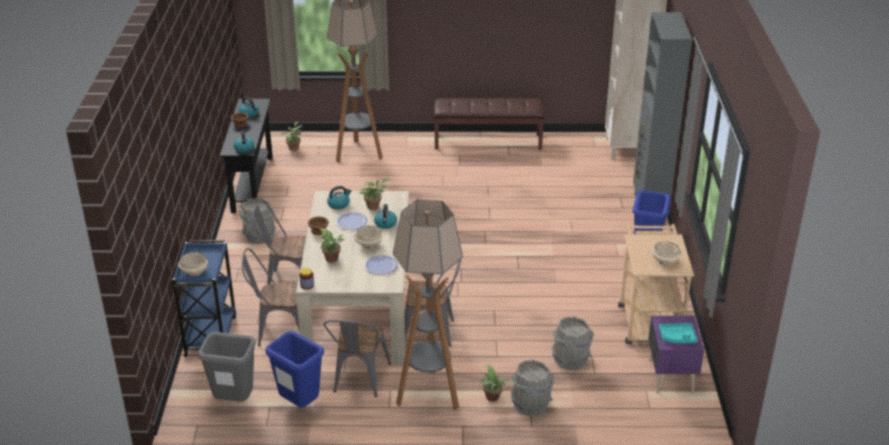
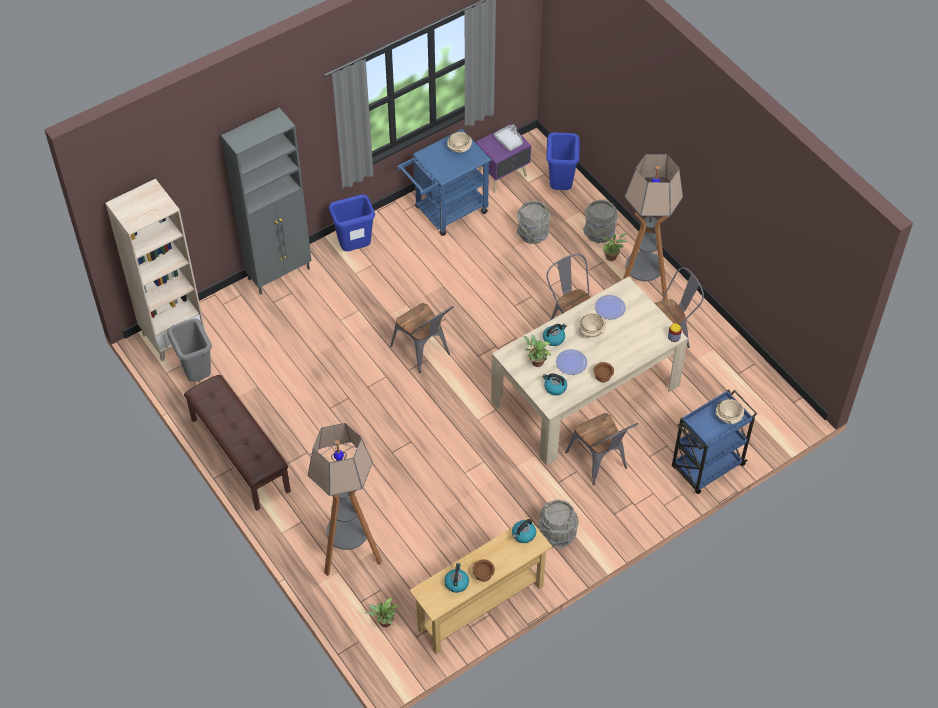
camera: 125 degrees left, 20 degrees up
grey trash can [198,332,256,402] -> grey trash can moved to [167,319,212,382]
black console table [220,99,273,213] -> beige console table [409,517,553,654]
grey chair [242,248,300,346] -> grey chair moved to [390,303,454,373]
blue trash can [265,331,324,407] -> blue trash can moved to [546,133,580,190]
potted plant [320,228,345,263] -> none
beige cart [618,224,694,344] -> blue cart [397,129,492,236]
turquoise tray [659,323,697,343] -> grey tray [494,125,523,151]

